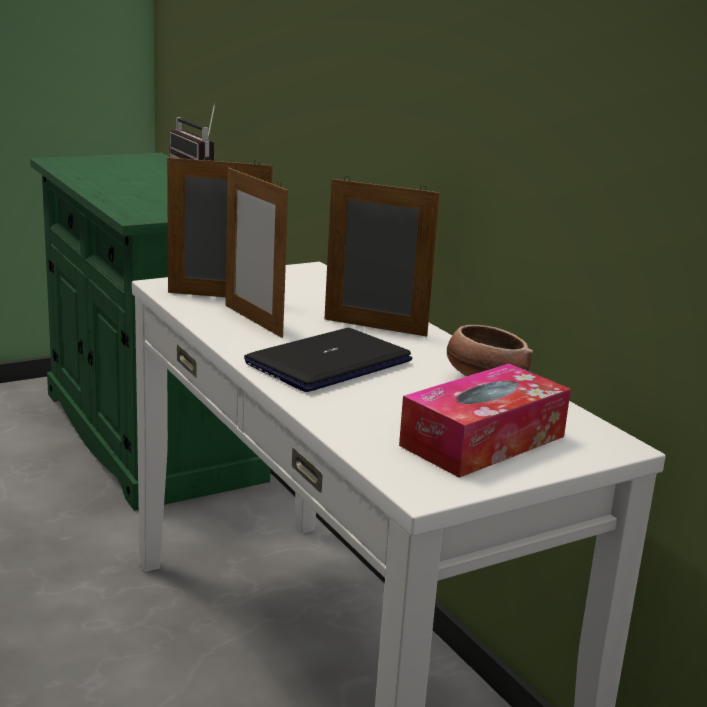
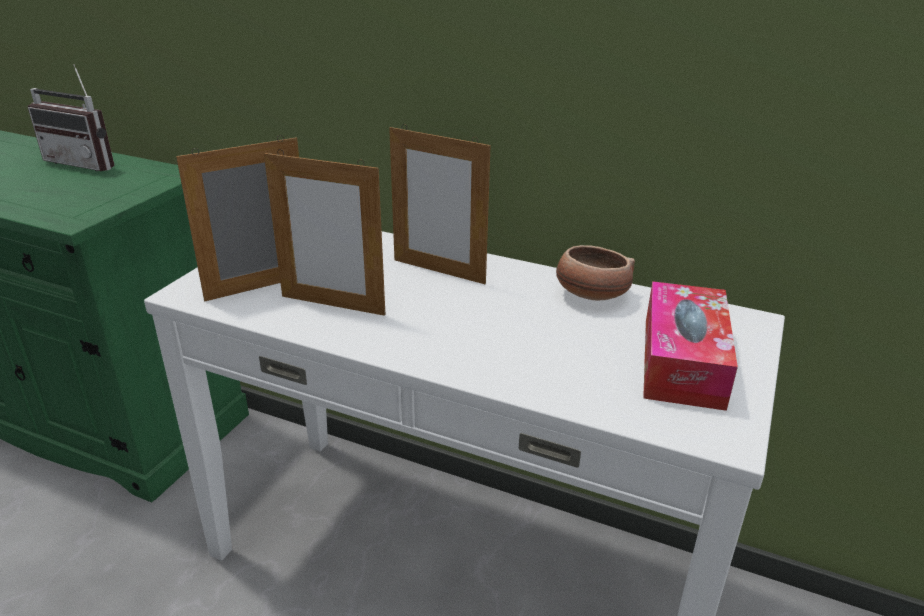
camera: 35 degrees left, 10 degrees up
laptop [244,328,412,392] -> none
picture frame [324,176,440,337] -> picture frame turned 135 degrees counterclockwise [389,124,491,284]

